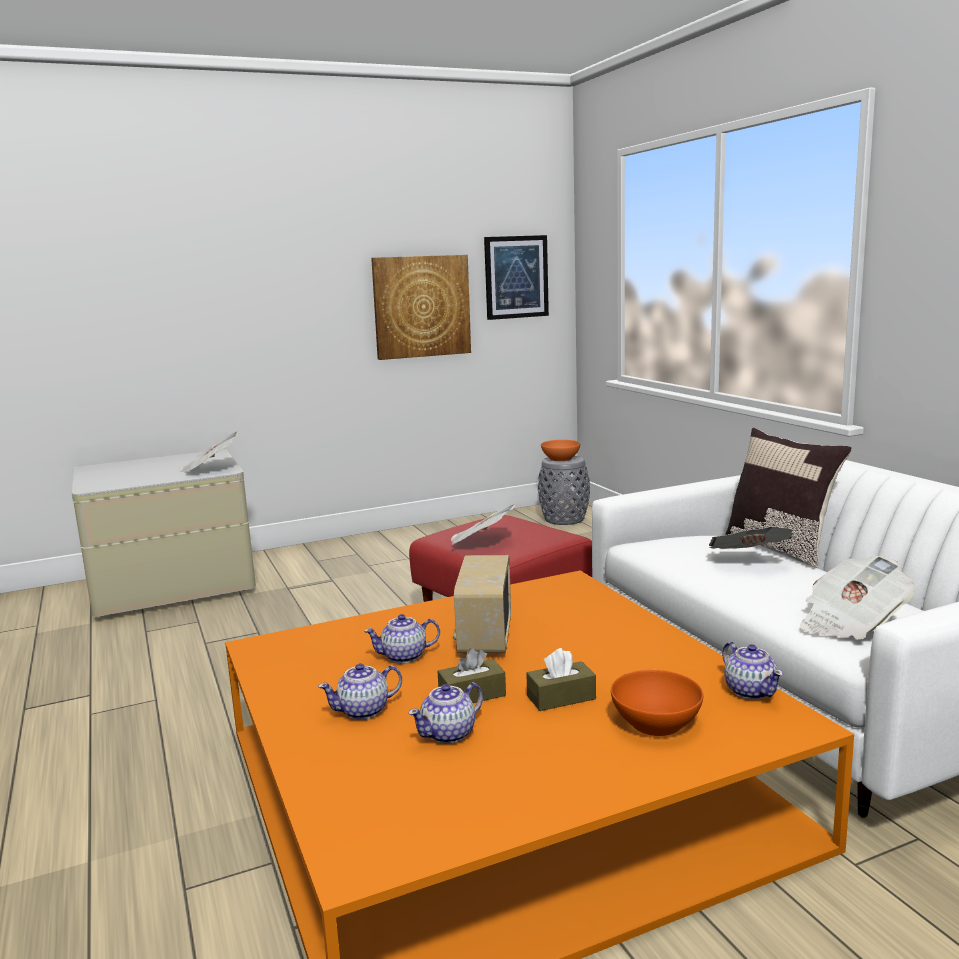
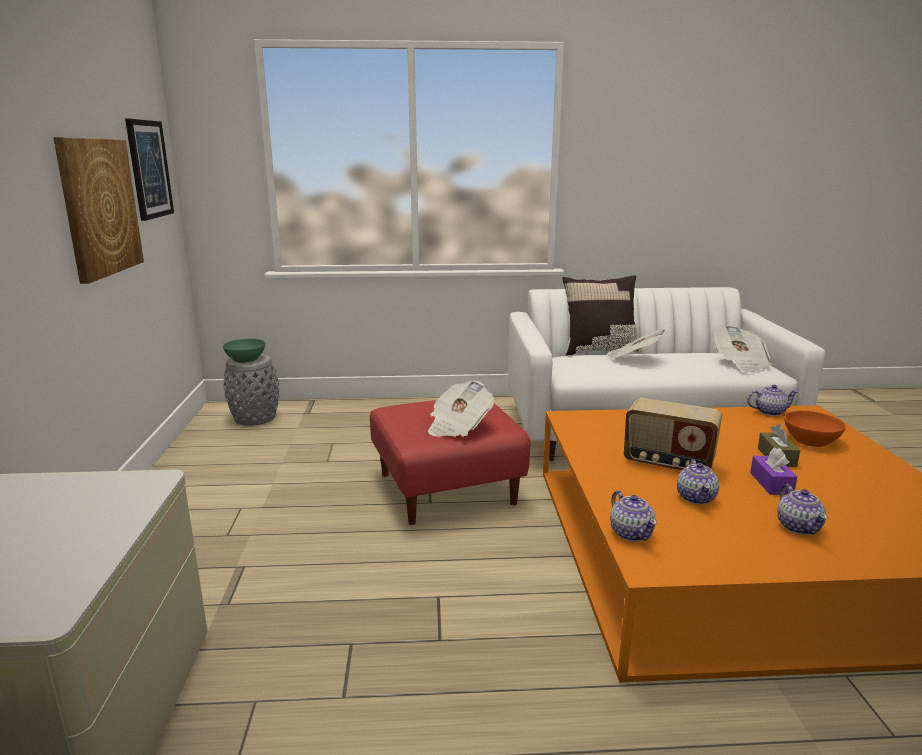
camera: 70 degrees left, 5 degrees up
newspaper [178,431,239,473] -> none
teapot [408,682,483,744] -> teapot moved to [610,490,657,541]
brown tissue box [437,648,506,703] -> purple tissue box [750,447,797,495]
orange bowl [541,440,580,461] -> green bowl [223,339,265,363]

